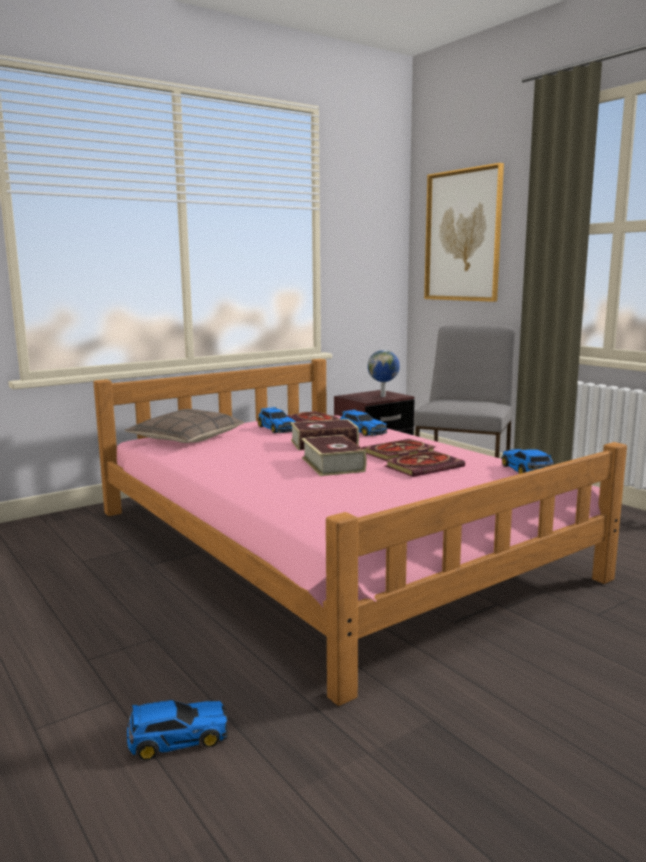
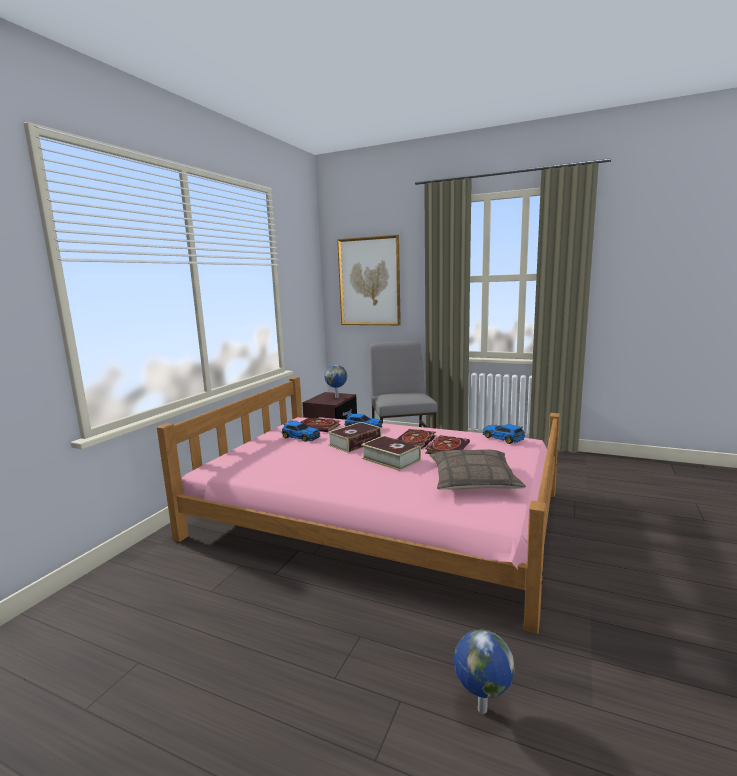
camera: 30 degrees left, 0 degrees up
pillow [125,409,244,443] -> pillow moved to [429,450,526,490]
toy car [127,700,228,761] -> globe [454,629,514,714]

